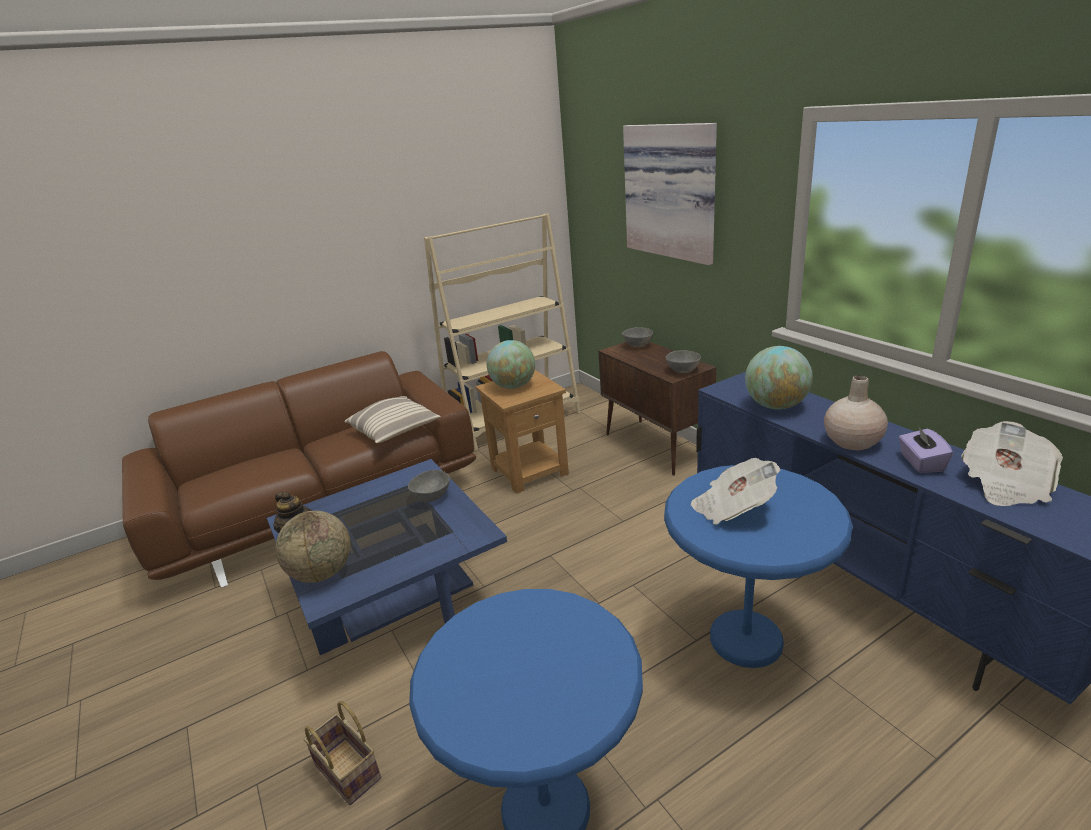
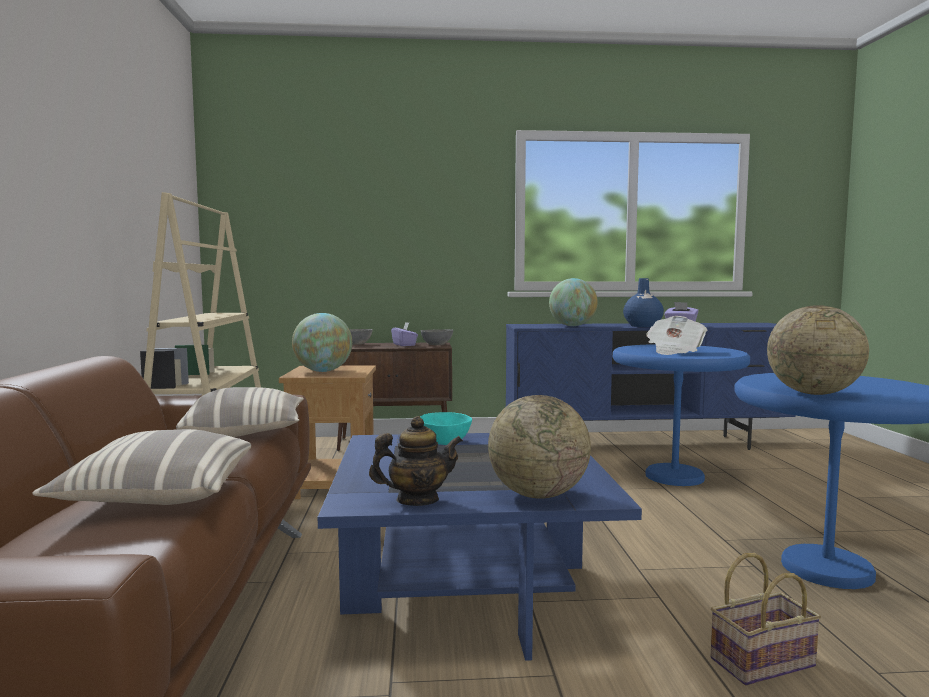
camera: 65 degrees left, 20 degrees down
grey bowl [408,470,450,502] -> turquoise bowl [420,412,472,445]
picture [623,123,717,265] -> none
beige vase [824,375,888,451] -> blue vase [623,278,664,327]
newspaper [961,421,1063,506] -> none
none -> pillow [32,429,251,505]
none -> purple tissue box [391,322,418,346]
none -> globe [767,305,869,395]

